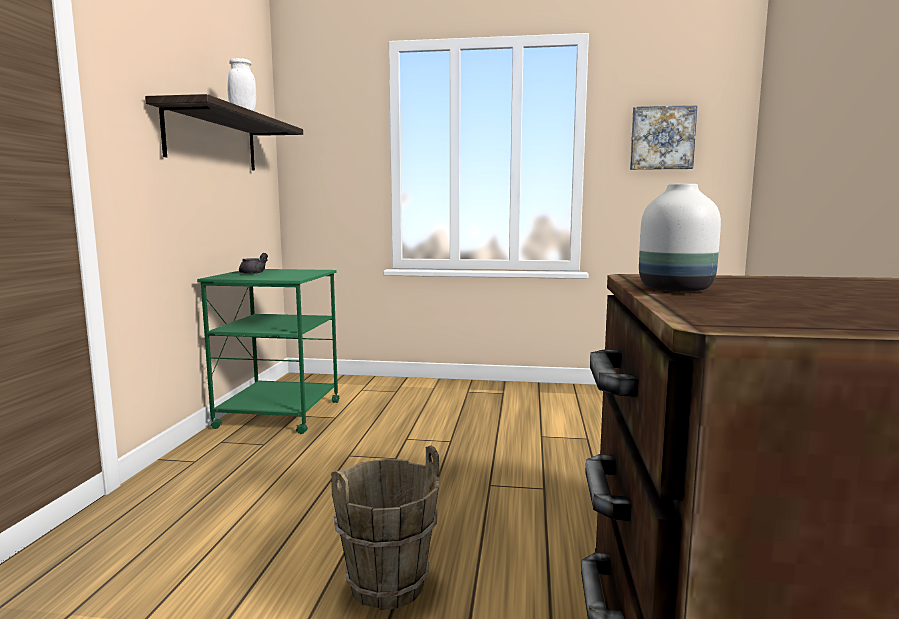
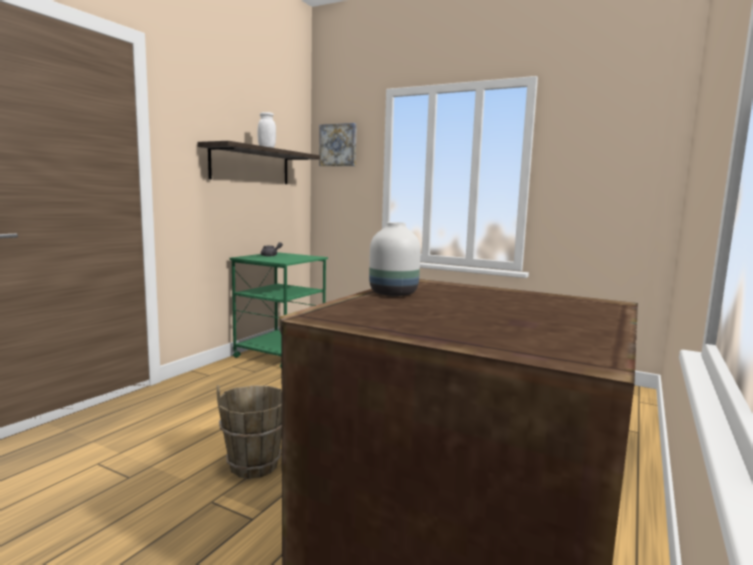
camera: 20 degrees right, 0 degrees up
picture [630,105,697,170] -> picture moved to [319,123,357,166]

